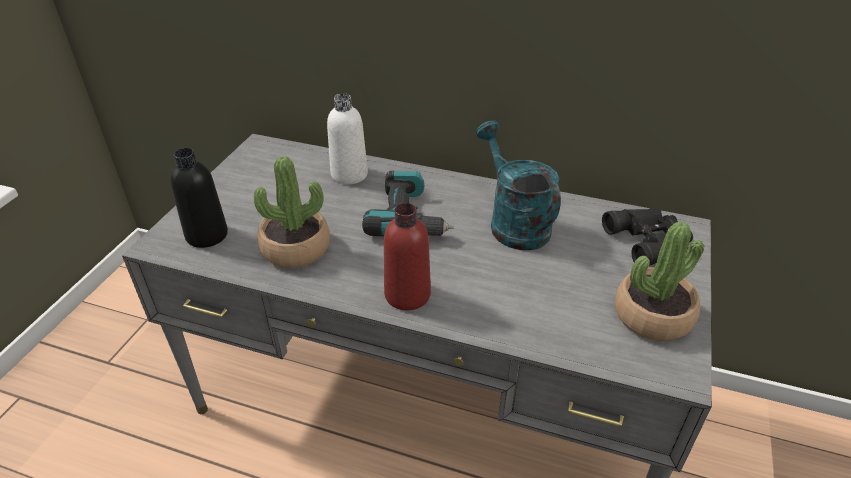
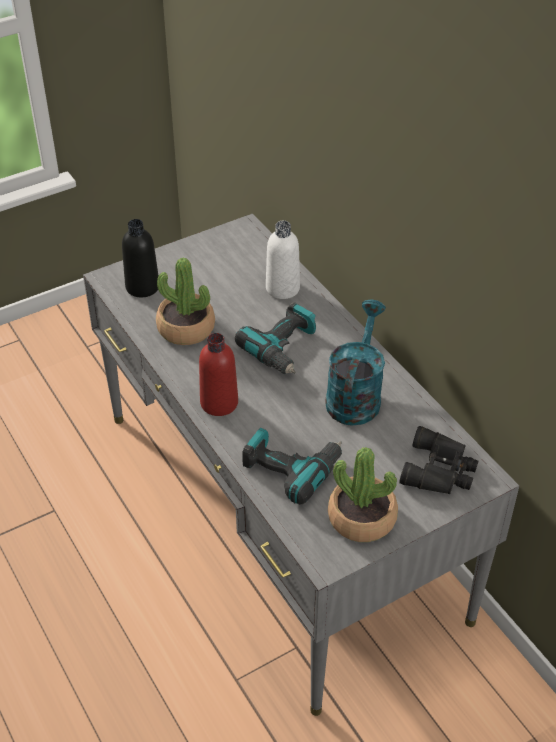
camera: 40 degrees right, 5 degrees up
none -> power drill [242,428,342,505]

